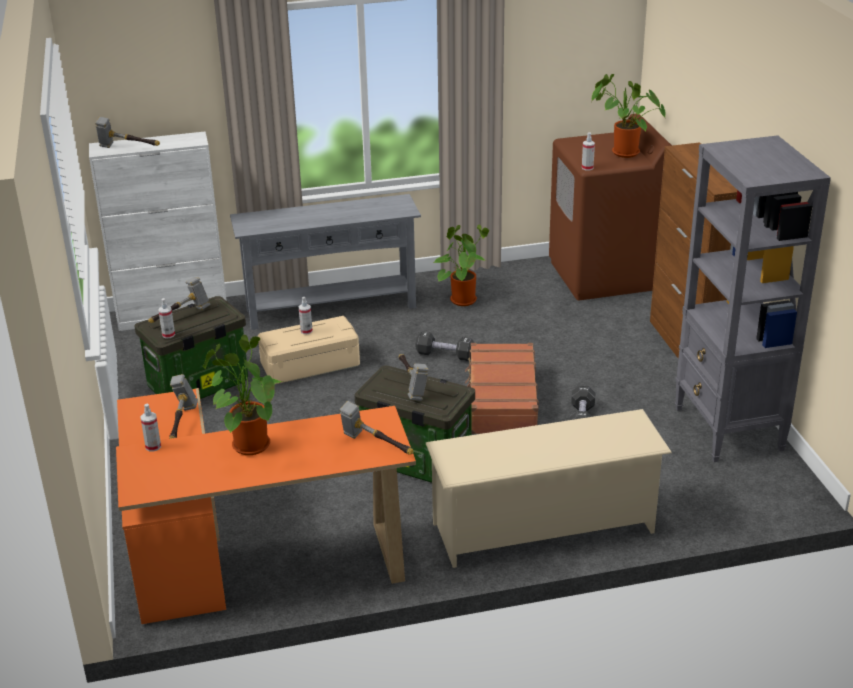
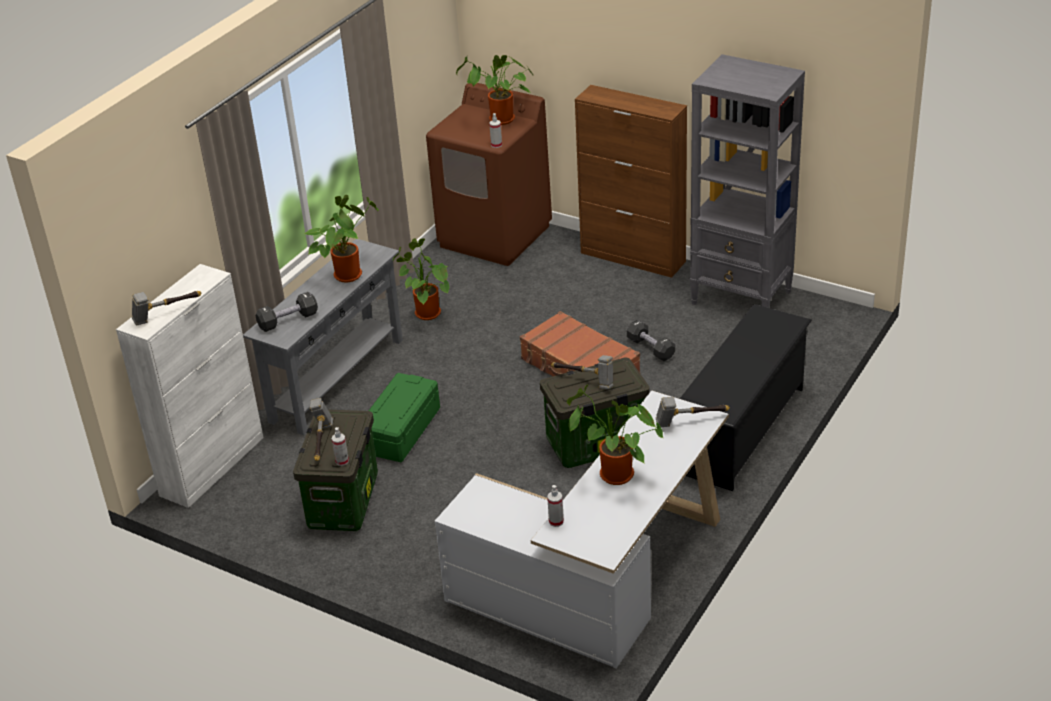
camera: 45 degrees left, 5 degrees up
orange desk [116,388,416,624] -> white desk [435,391,729,669]
hammer [169,374,198,439] -> none
beige storage box [258,316,360,385] -> green storage box [369,373,440,462]
spray bottle [299,297,313,334] -> none
black dumbbell [416,331,474,361] -> black dumbbell moved to [255,292,318,332]
beige shoe rack [426,409,672,568] -> black shoe rack [680,304,812,491]
none -> potted plant [304,195,379,283]

